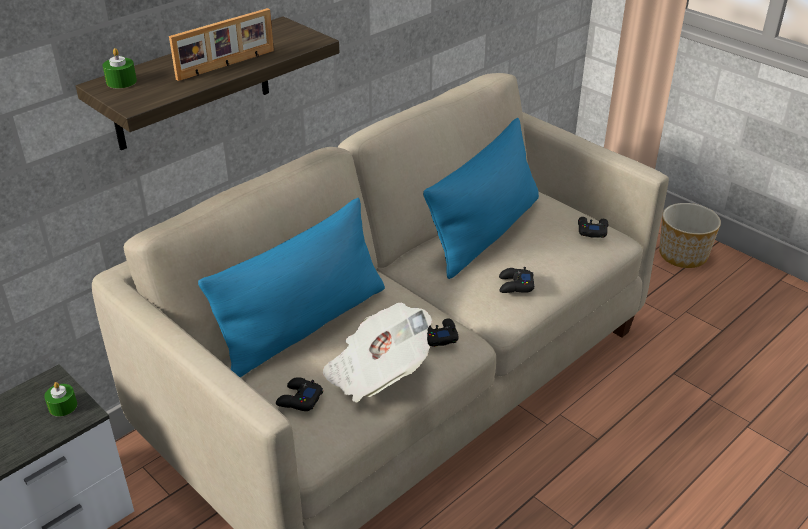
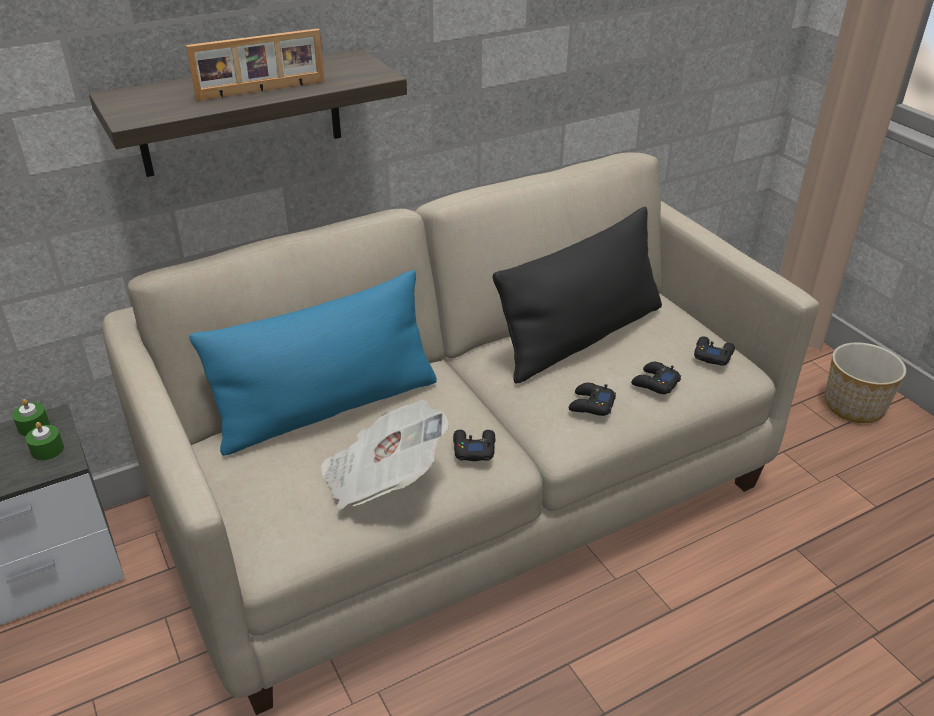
camera: 15 degrees right, 0 degrees up
green candle [103,48,137,88] -> green candle moved to [12,399,50,436]
black game controller [276,377,323,411] -> black game controller moved to [631,362,681,394]
blue pillow [423,118,539,279] -> black pillow [493,206,662,384]

